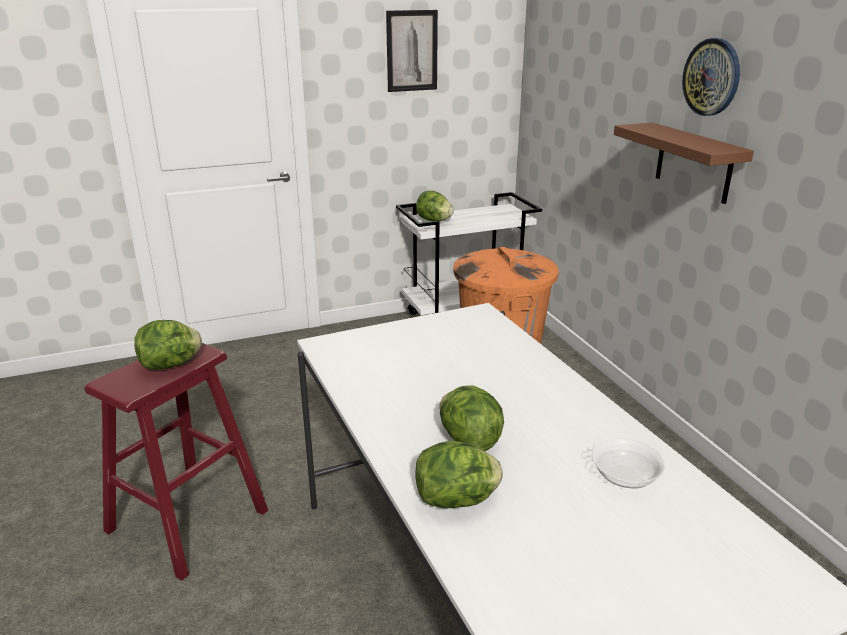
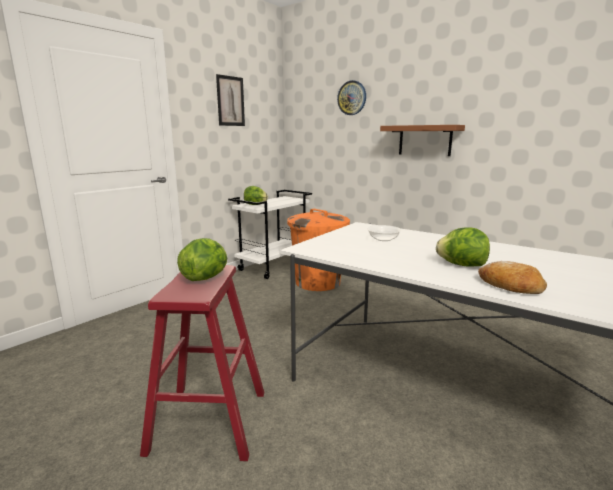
camera: 30 degrees left, 10 degrees down
lettuce [415,441,503,508] -> bread [478,261,547,294]
bowl [592,438,665,488] -> bowl moved to [367,225,402,241]
wall clock [682,38,740,116] -> wall clock moved to [337,80,366,115]

